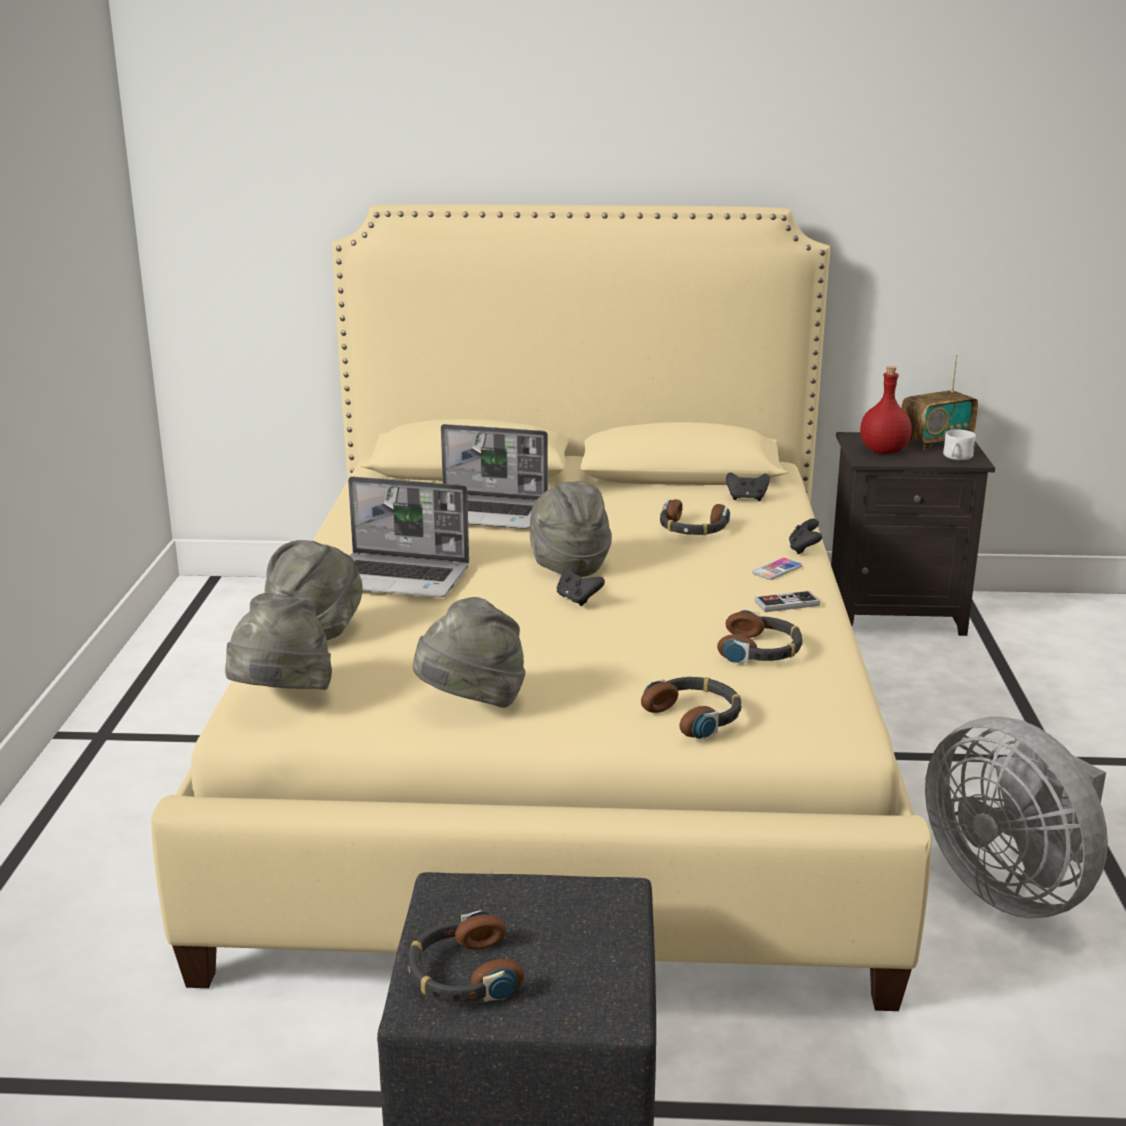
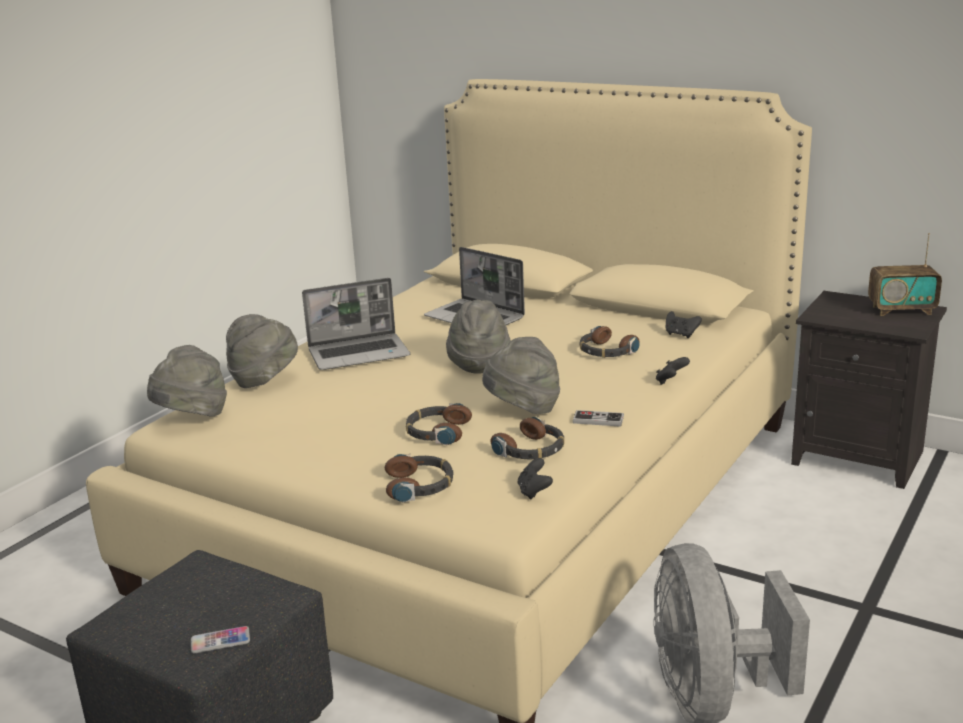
camera: 30 degrees right, 0 degrees up
laptop [348,476,469,597] -> laptop turned 60 degrees counterclockwise [302,278,410,370]
headphones [408,910,524,1002] -> headphones moved to [406,403,472,445]
grey hat [413,597,526,708] -> grey hat moved to [482,337,560,414]
black game controller [557,564,605,606] -> black game controller moved to [517,458,553,500]
phone [752,558,802,580] -> phone moved to [191,626,250,654]
red bottle [860,366,912,454] -> none
white mug [943,430,976,460] -> none

